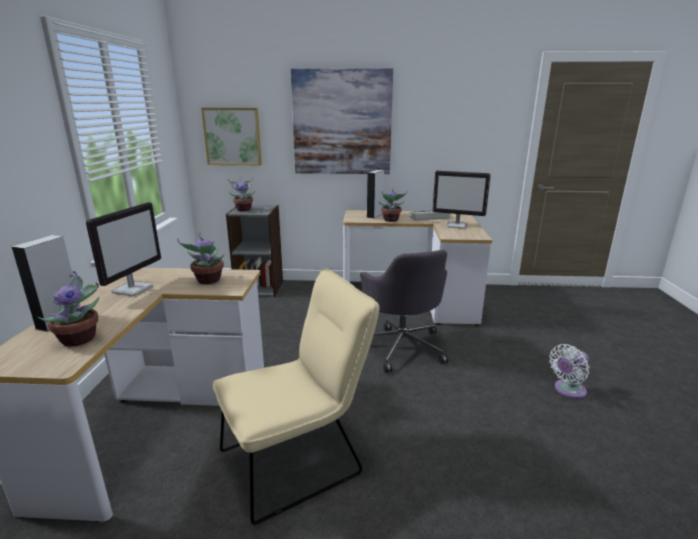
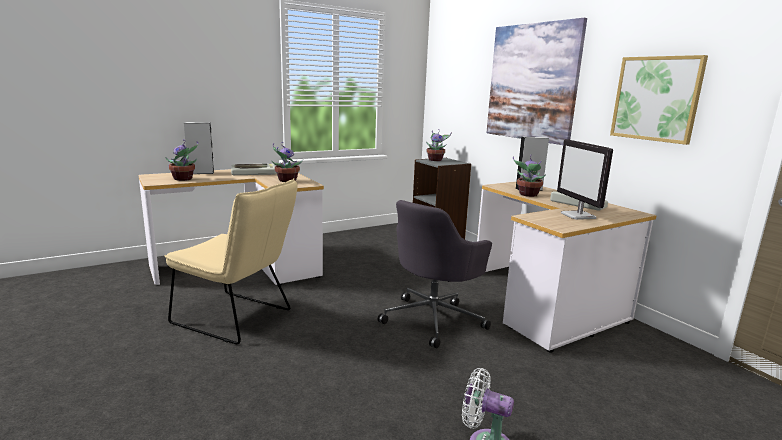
camera: 55 degrees right, 5 degrees down
monitor [86,202,161,296] -> keyboard [231,164,276,175]
picture [201,108,262,165] -> picture moved to [610,55,708,145]

